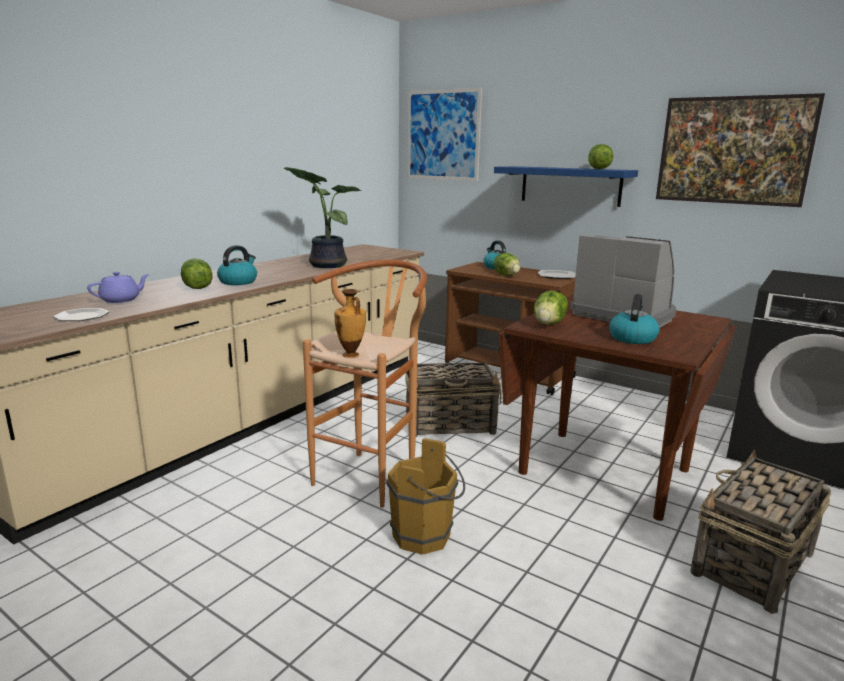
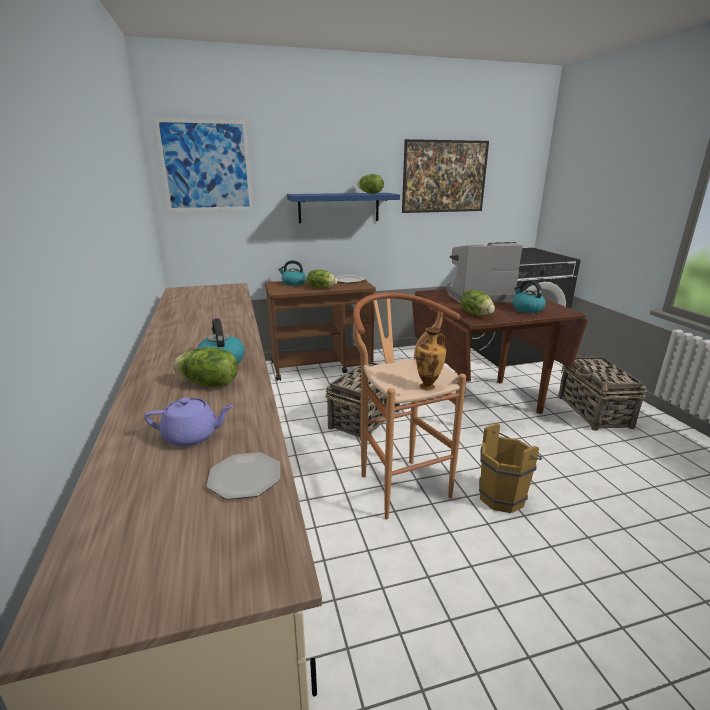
camera: 50 degrees left, 5 degrees up
purple teapot [87,272,150,303] -> purple teapot turned 90 degrees clockwise [145,398,233,447]
potted plant [283,167,362,268] -> none

